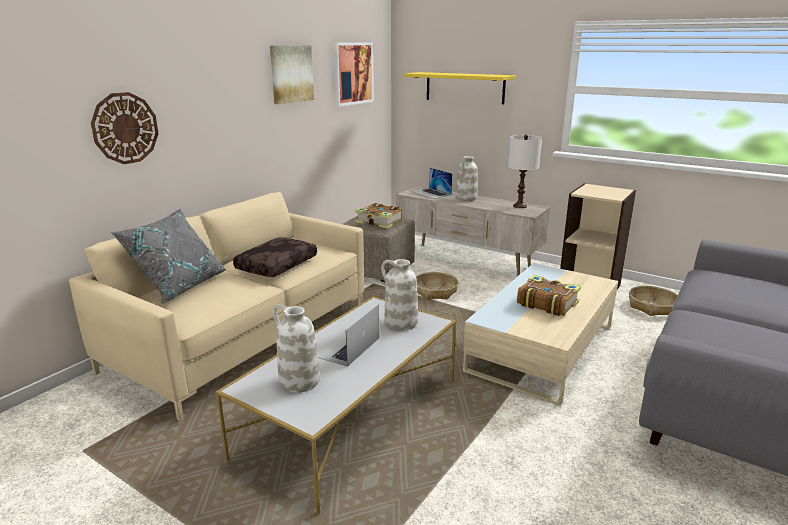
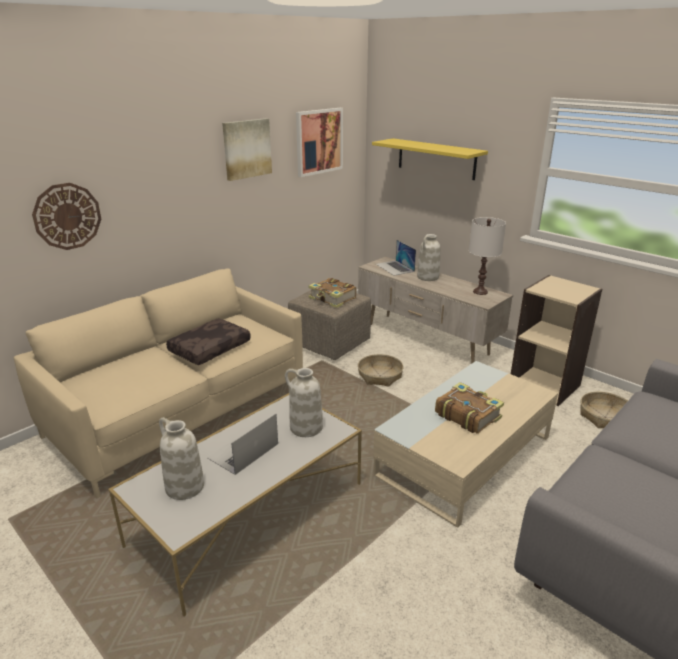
camera: 10 degrees right, 5 degrees up
grey pillow [110,209,226,304] -> none

